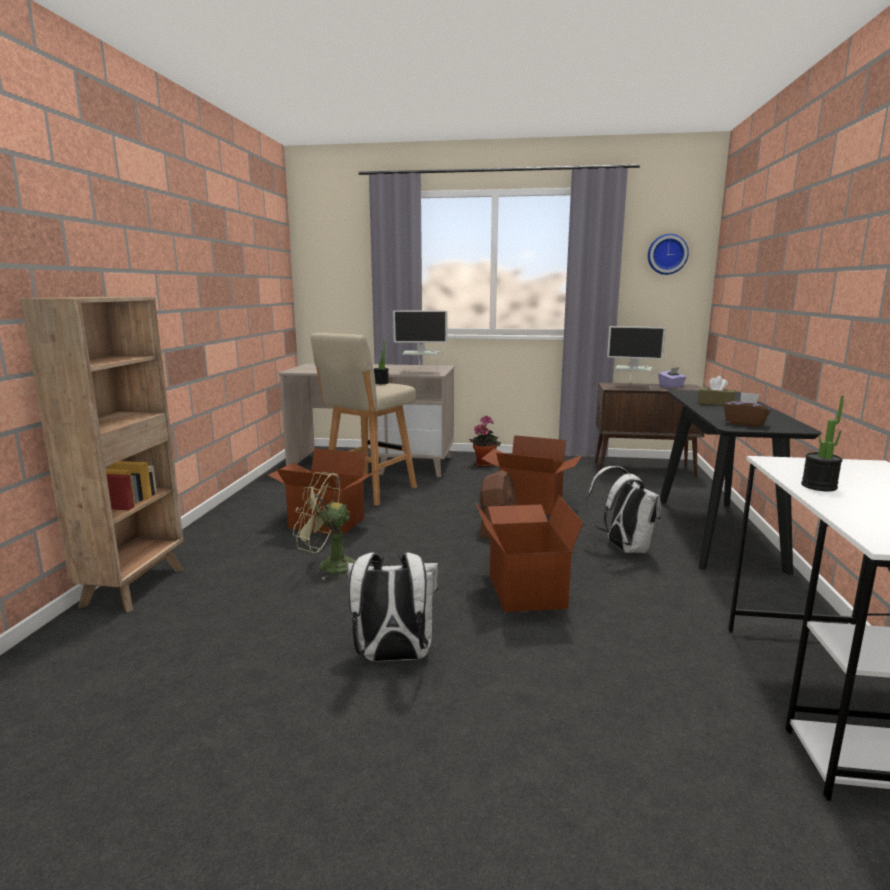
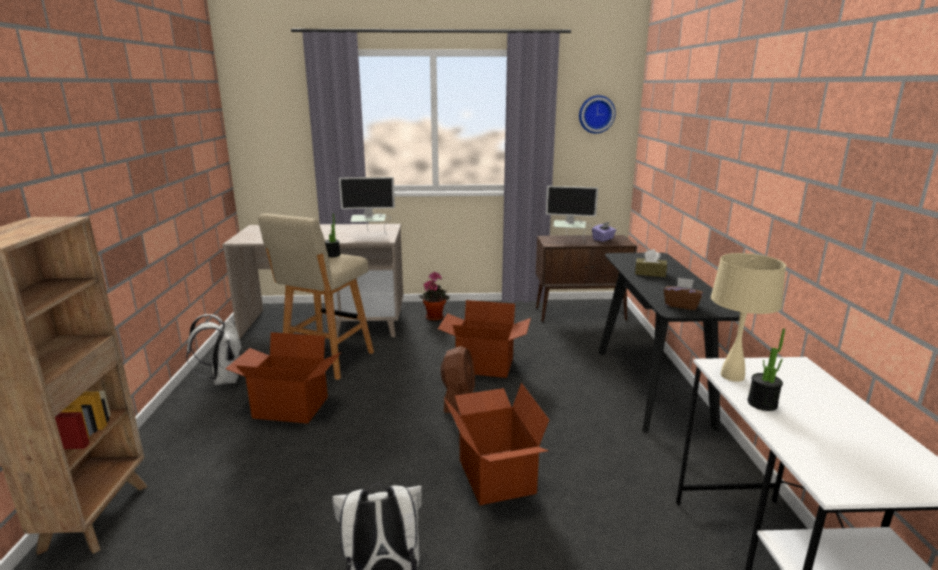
camera: 10 degrees left, 5 degrees up
green fan [293,472,355,580] -> none
white backpack [586,466,661,553] -> white backpack moved to [186,314,241,385]
none -> beige table lamp [711,253,786,382]

